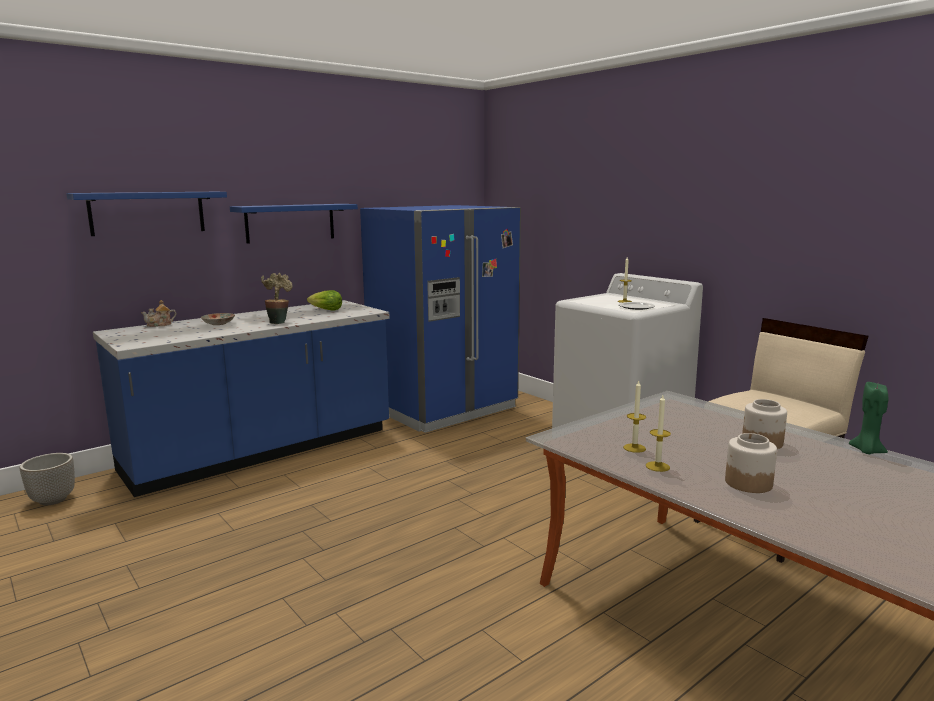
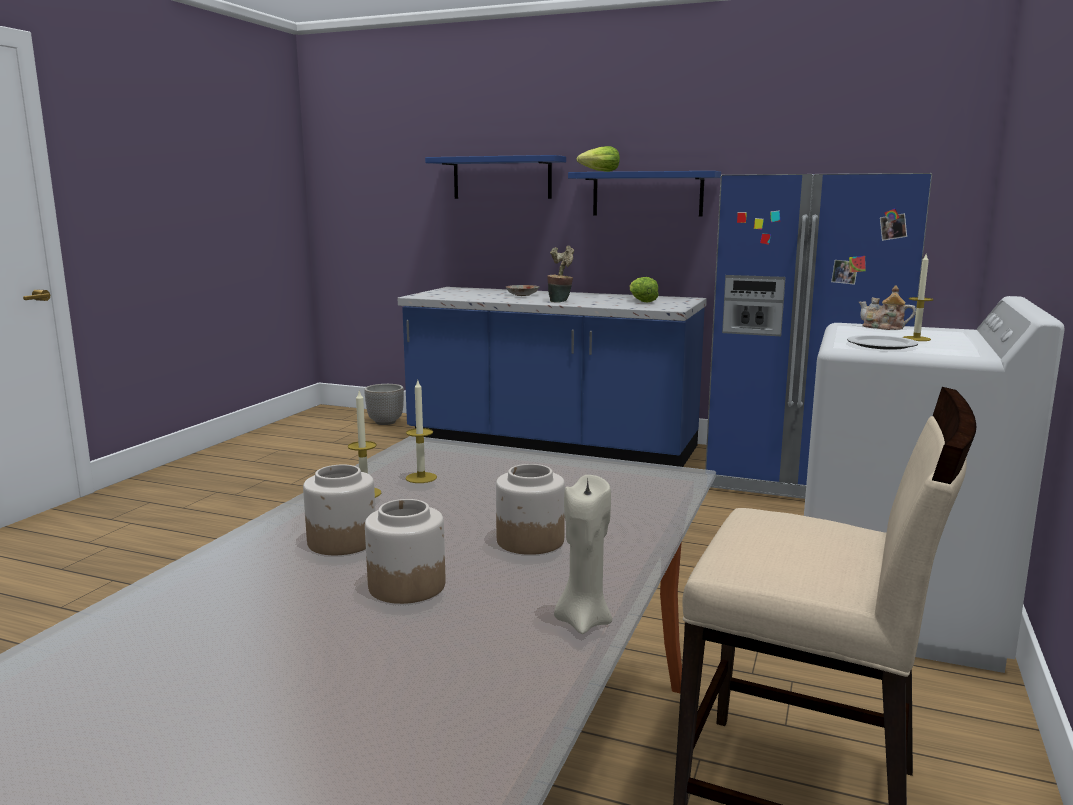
camera: 60 degrees right, 0 degrees up
teapot [141,300,176,327] -> teapot moved to [859,285,916,330]
green candle [849,382,888,454] -> beige candle [554,475,612,634]
none -> jar [365,499,445,604]
none -> lettuce [577,146,620,172]

